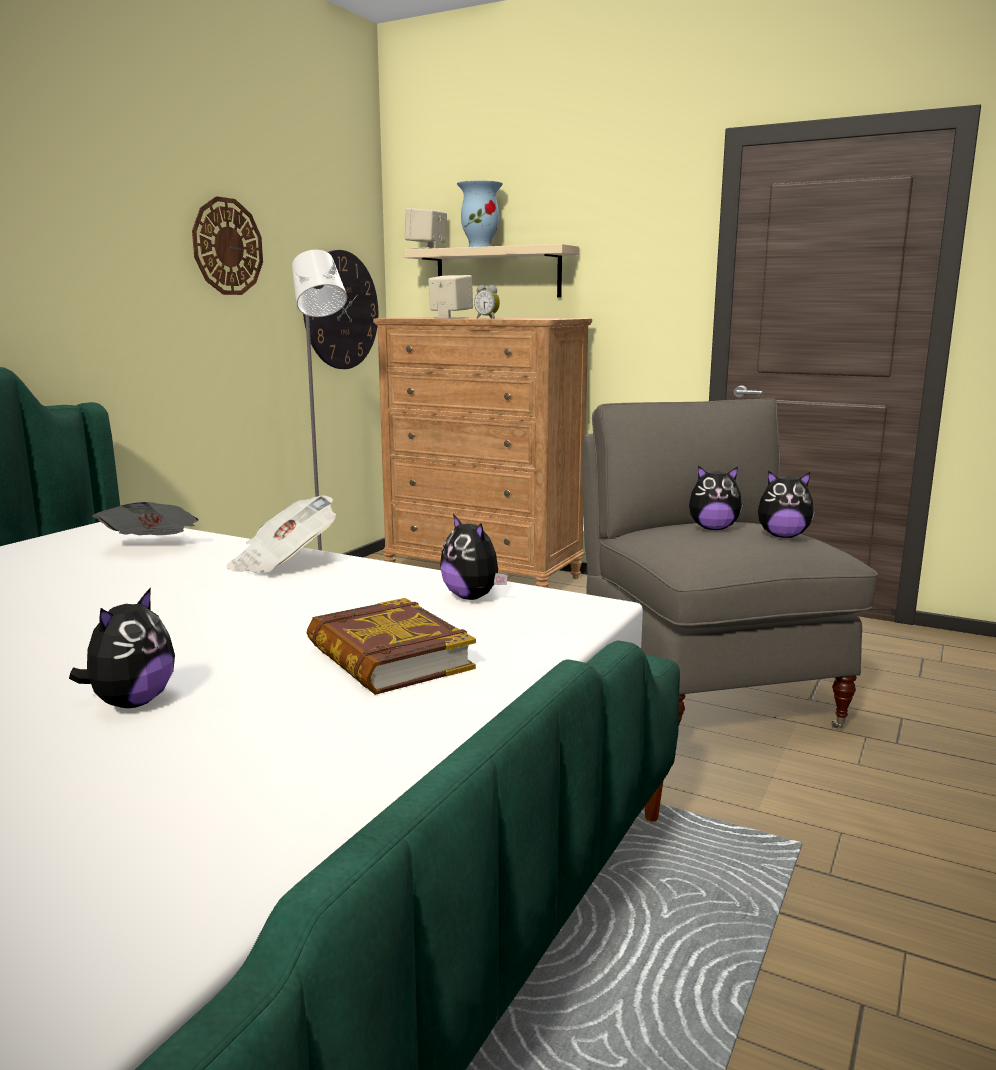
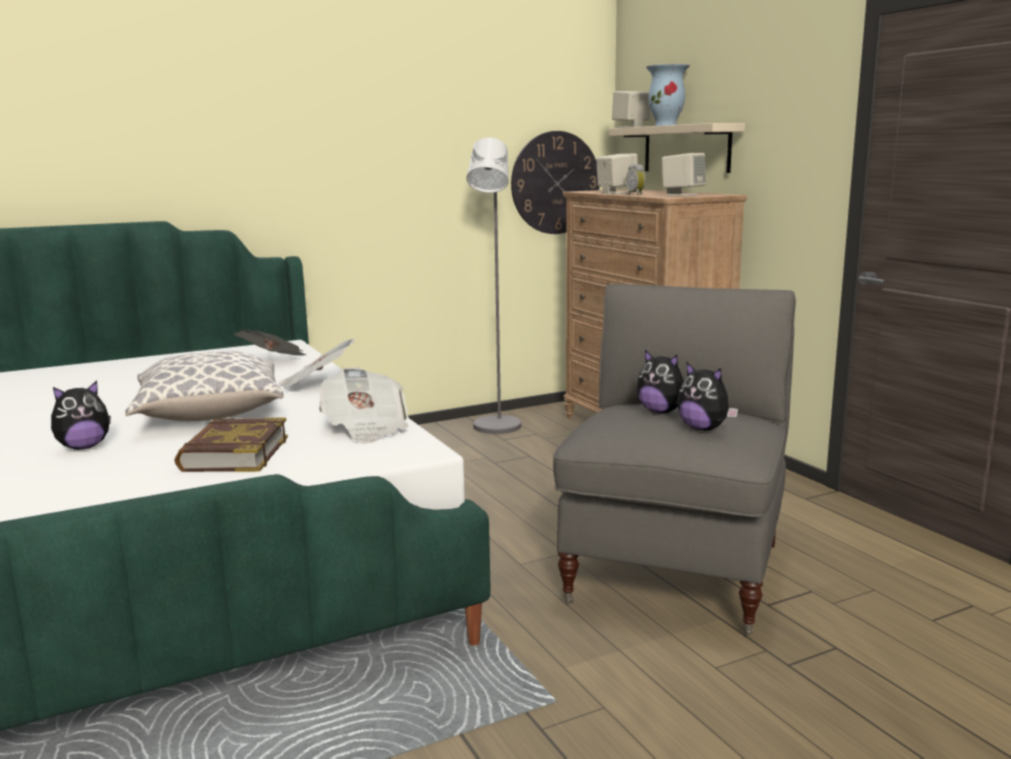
camera: 35 degrees right, 0 degrees up
wall clock [192,196,263,295] -> none
plush toy [440,514,508,600] -> newspaper [318,367,408,444]
none -> pillow [126,351,284,421]
none -> beige speaker [662,153,706,196]

